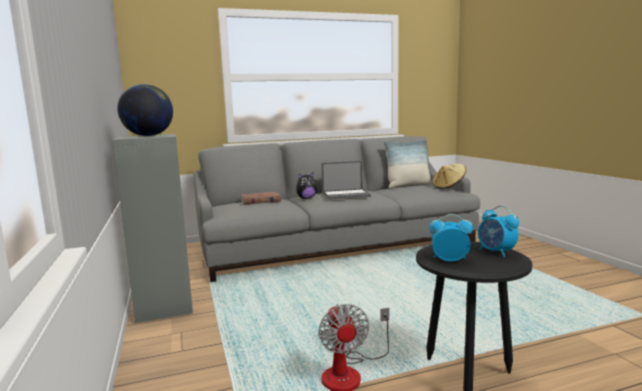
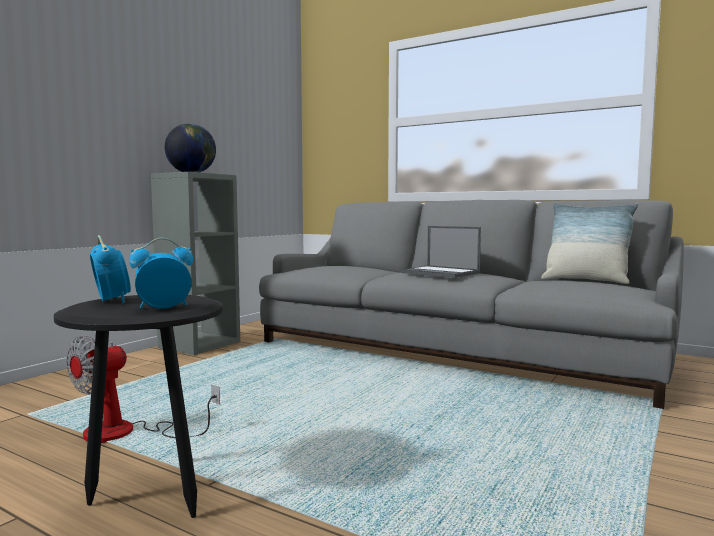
camera: 50 degrees right, 5 degrees down
brown book [241,191,281,205] -> none
plush toy [296,173,317,199] -> none
beige hat [432,164,466,189] -> none
alarm clock [478,205,519,257] -> alarm clock turned 45 degrees clockwise [129,238,193,309]

